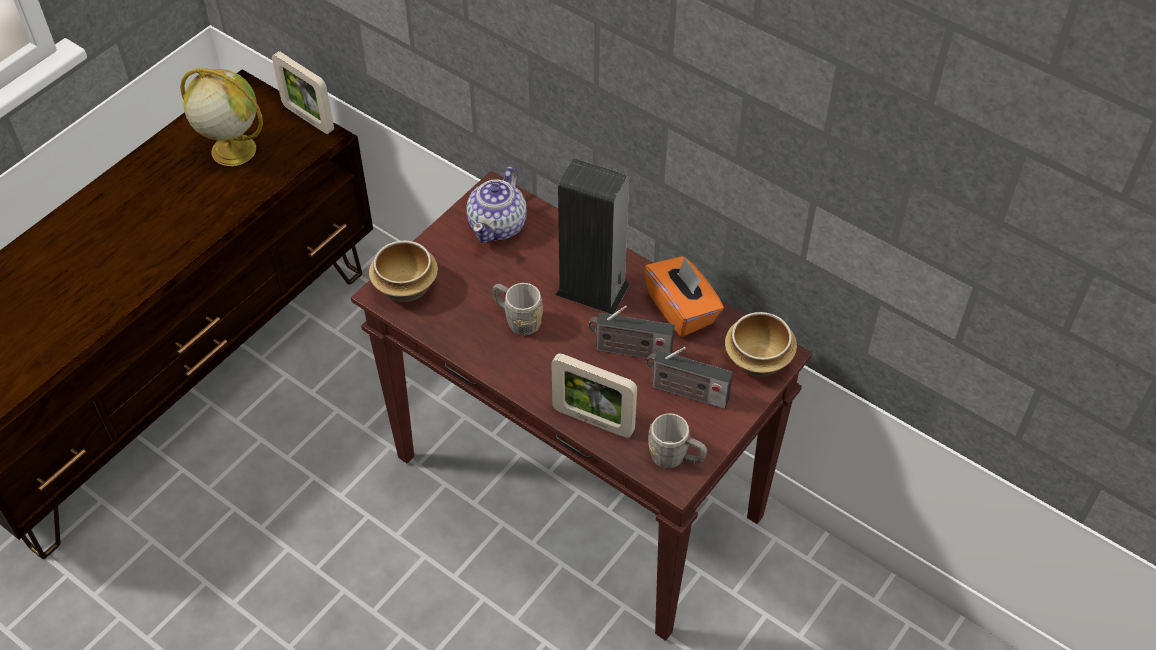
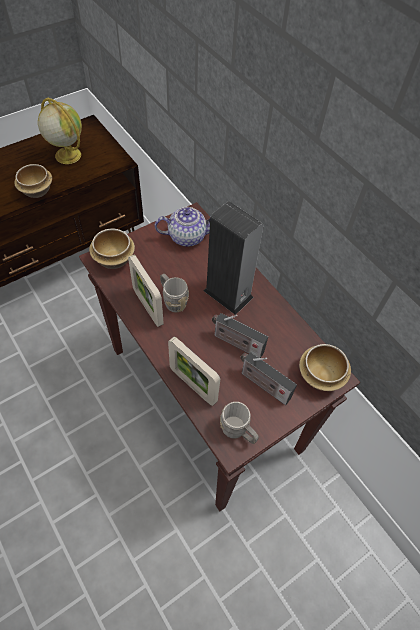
camera: 15 degrees right, 5 degrees up
picture frame [272,51,334,134] -> picture frame moved to [128,255,164,327]
teapot [467,166,527,243] -> teapot turned 135 degrees counterclockwise [155,207,210,247]
orange tissue box [644,256,724,337] -> none
none -> bowl [14,164,52,198]

